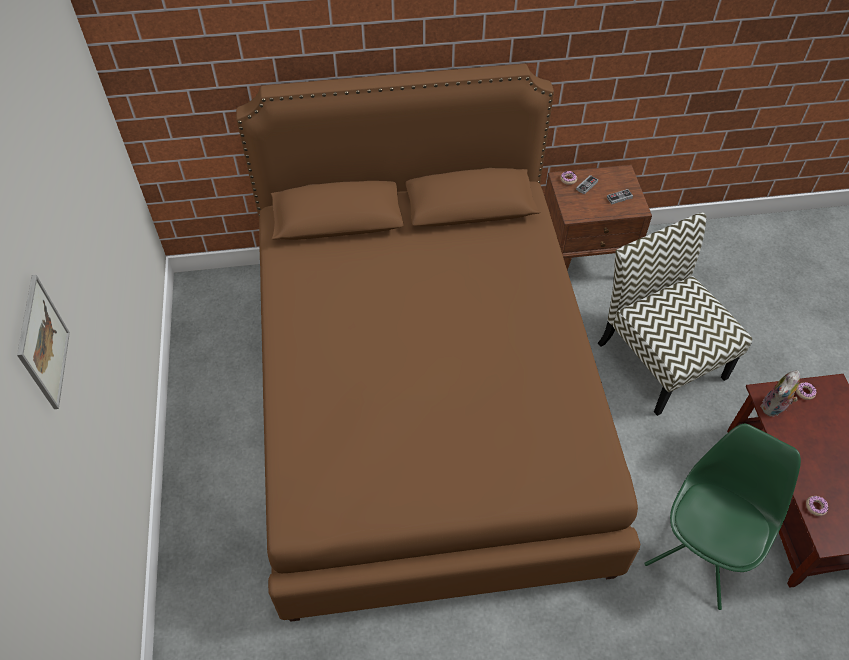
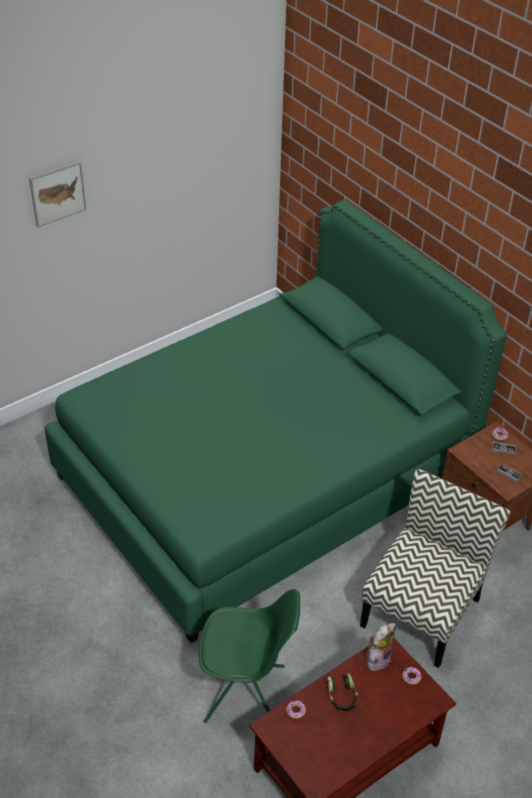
camera: 60 degrees right, 10 degrees down
brown bed [236,64,640,622] -> green bed [44,200,507,643]
plush toy [761,371,800,417] -> plush toy turned 120 degrees clockwise [366,623,396,671]
none -> headphones [327,674,358,711]

